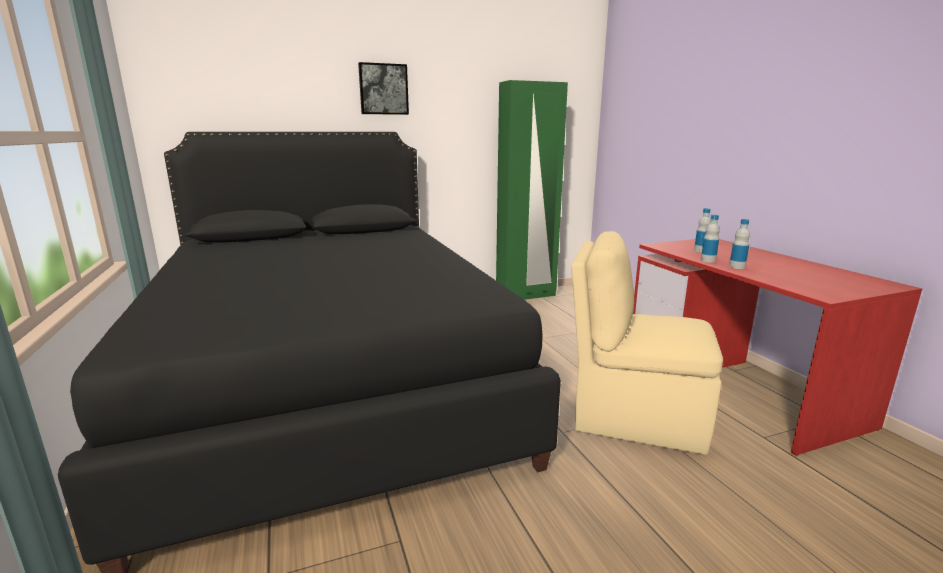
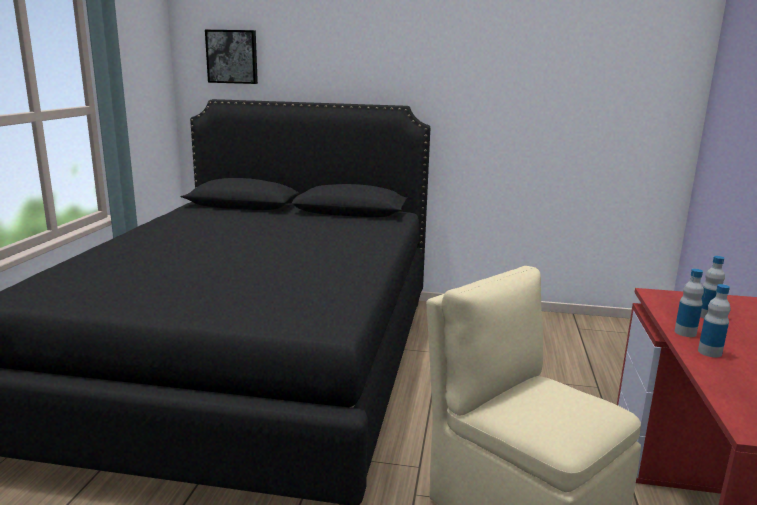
camera: 30 degrees right, 0 degrees up
picture [358,62,409,115] -> picture moved to [205,30,258,84]
green wardrobe [496,80,568,300] -> none

